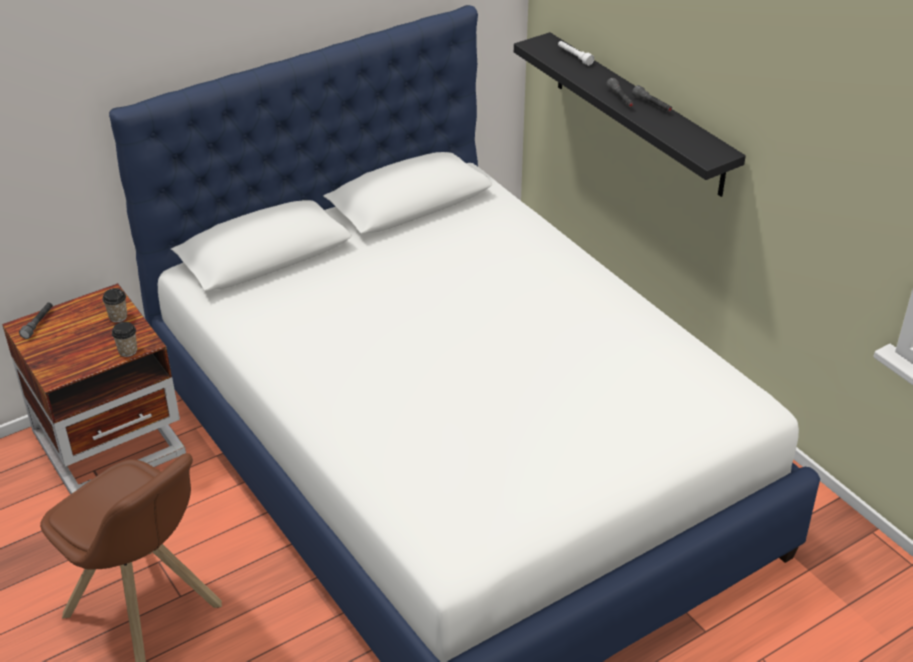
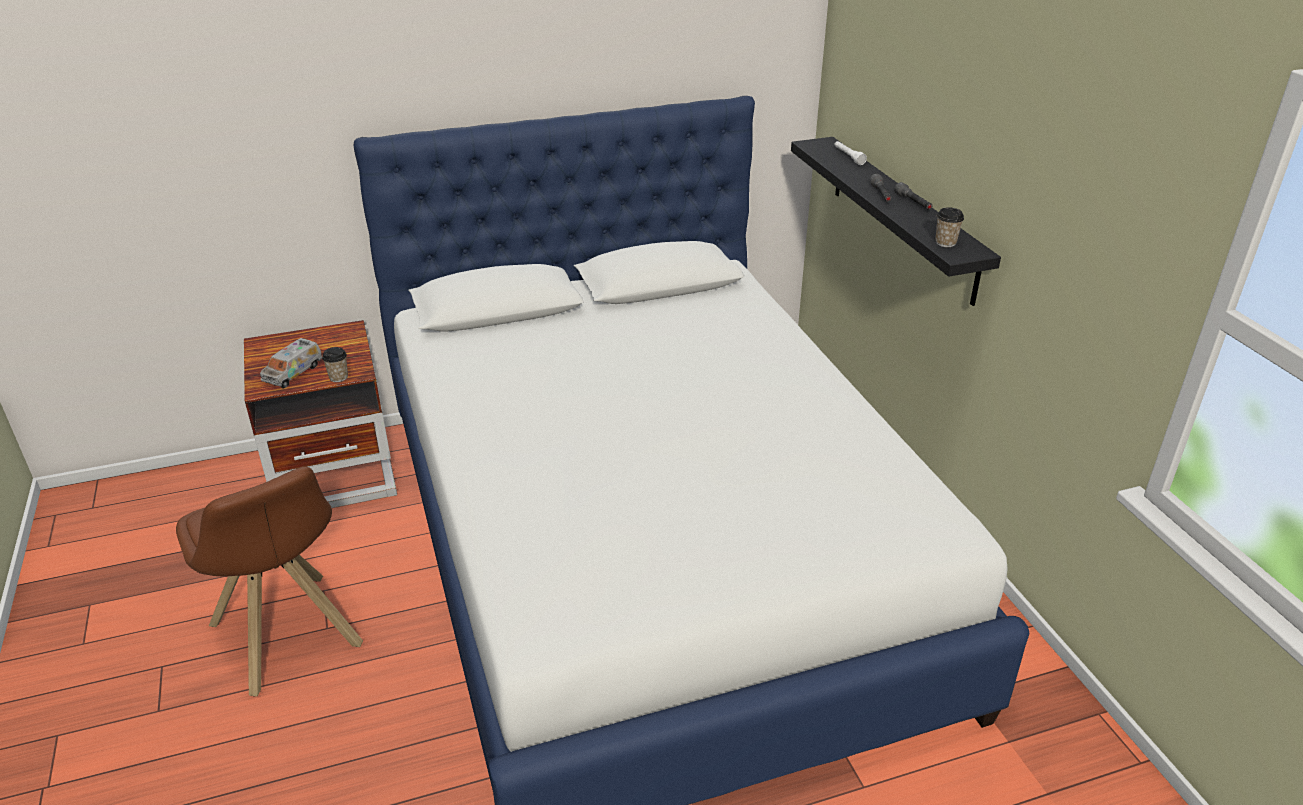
camera: 15 degrees right, 5 degrees down
grey flashlight [19,302,53,339] -> none
cup [102,288,127,322] -> cup moved to [935,207,964,247]
none -> toy truck [260,338,322,388]

